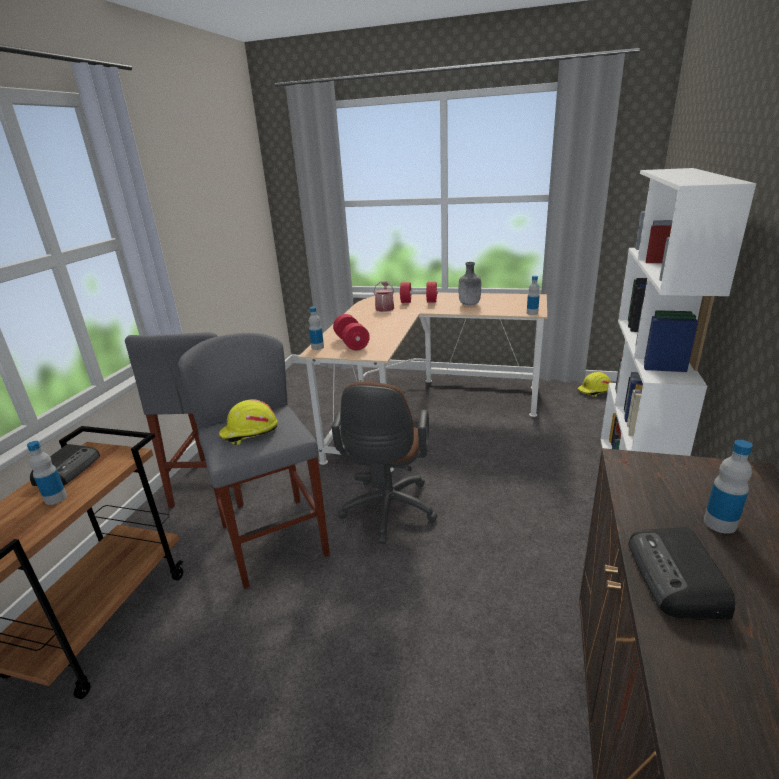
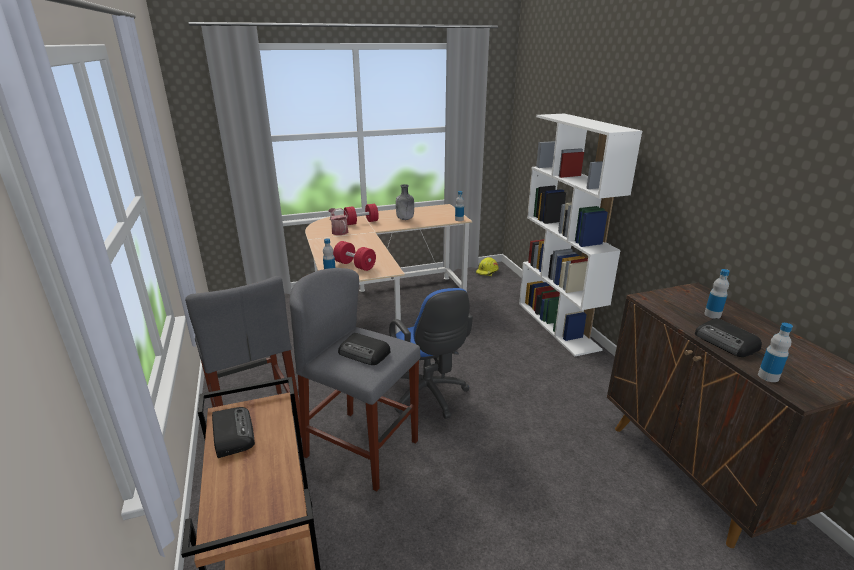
camera: 35 degrees left, 0 degrees up
bottle [27,441,67,505] -> bottle moved to [758,323,793,382]
yellow hard hat [218,399,278,445] -> radio [338,333,391,365]
brown office chair [331,381,438,544] -> blue office chair [389,288,473,419]

